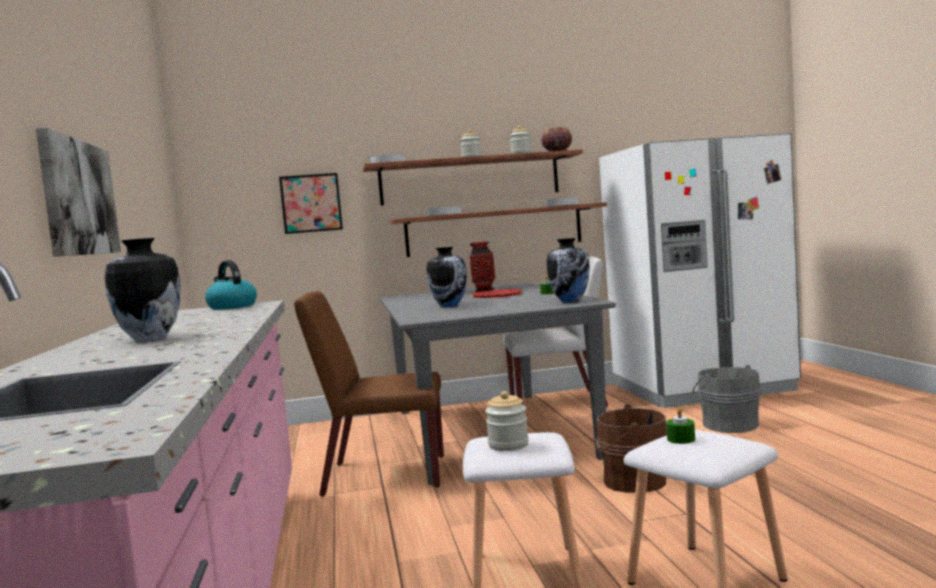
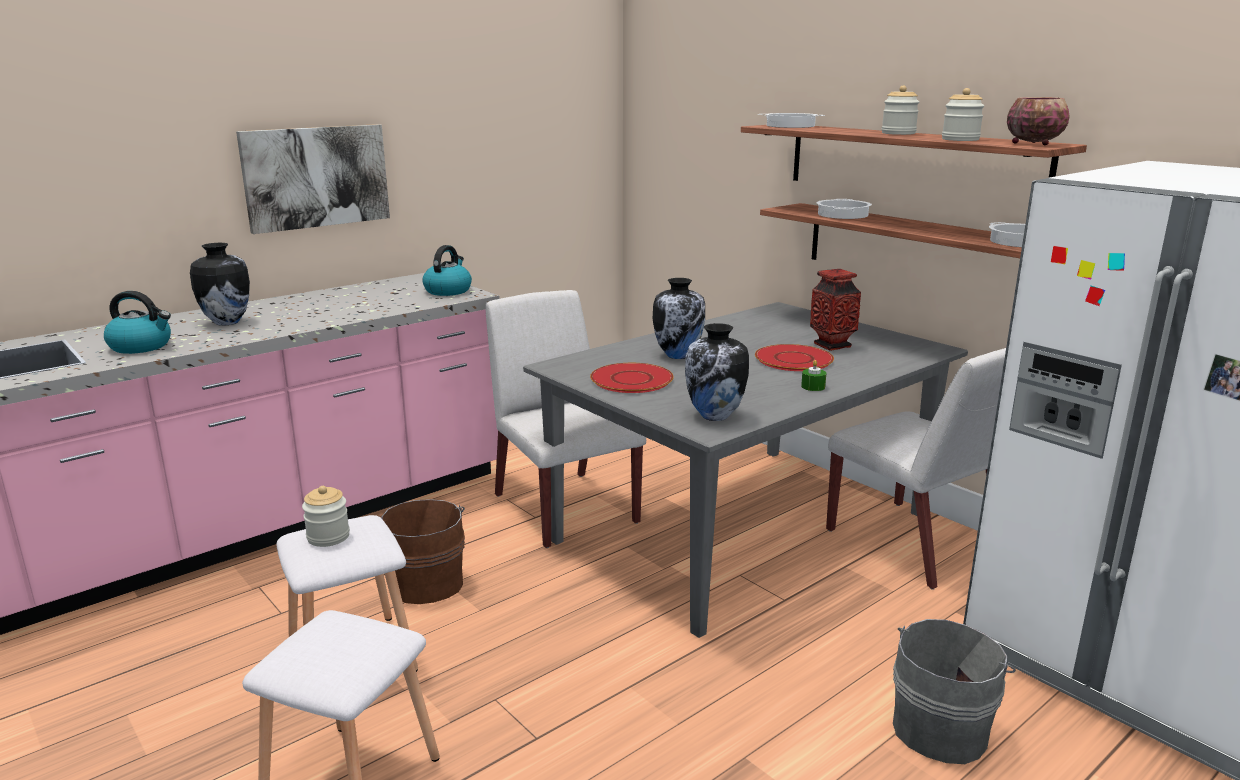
camera: 60 degrees right, 15 degrees up
picture [279,173,343,234] -> none
brown chair [294,291,444,496] -> white chair [485,290,646,548]
brown bucket [596,405,667,493] -> brown bucket moved to [381,499,465,604]
green candle [666,408,695,444] -> none
none -> kettle [104,291,171,354]
none -> red plate [590,363,674,393]

